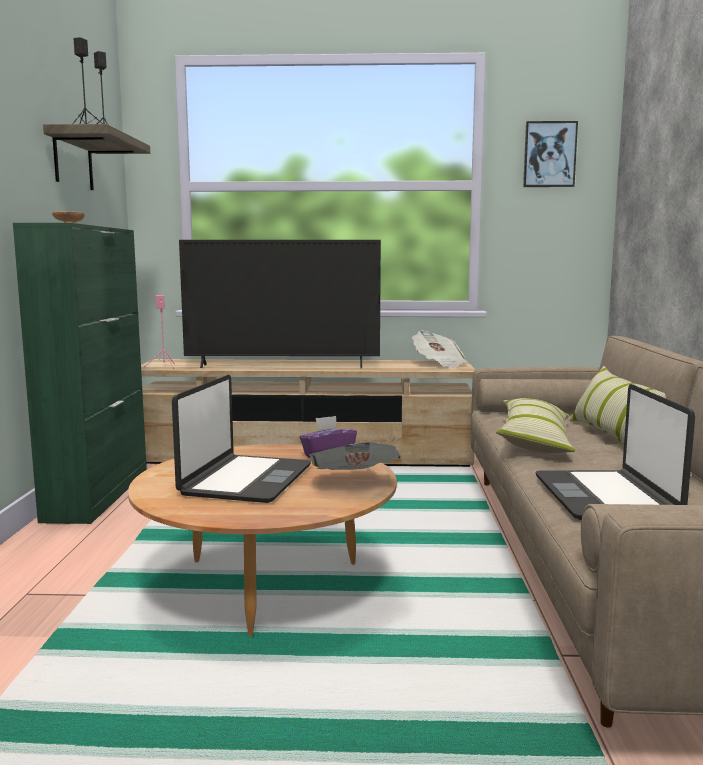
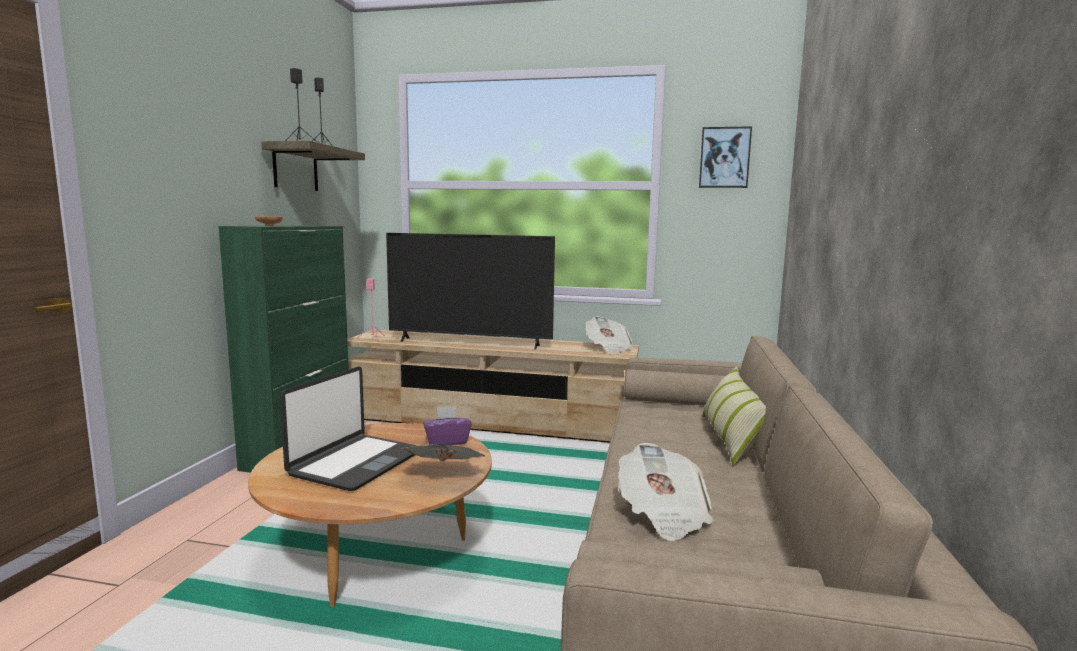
camera: 10 degrees right, 0 degrees up
pillow [496,398,575,453] -> none
laptop [536,384,695,520] -> newspaper [618,443,714,541]

